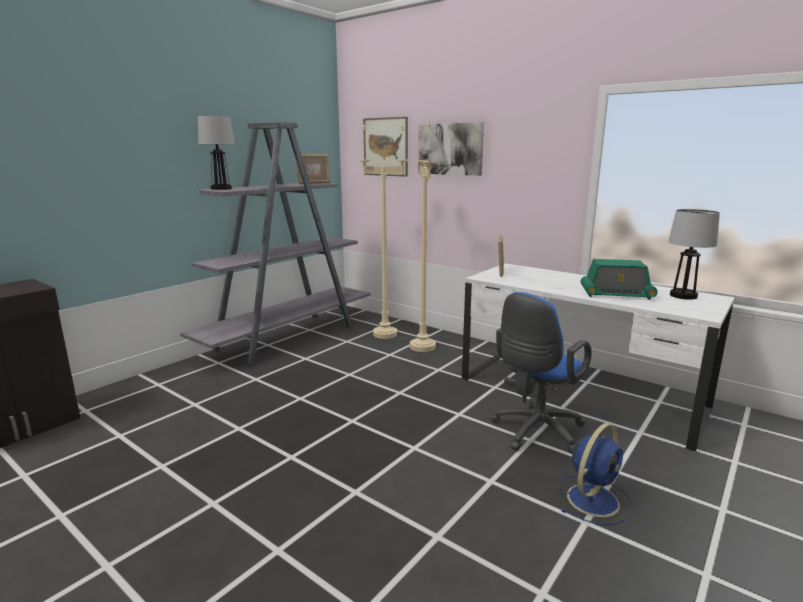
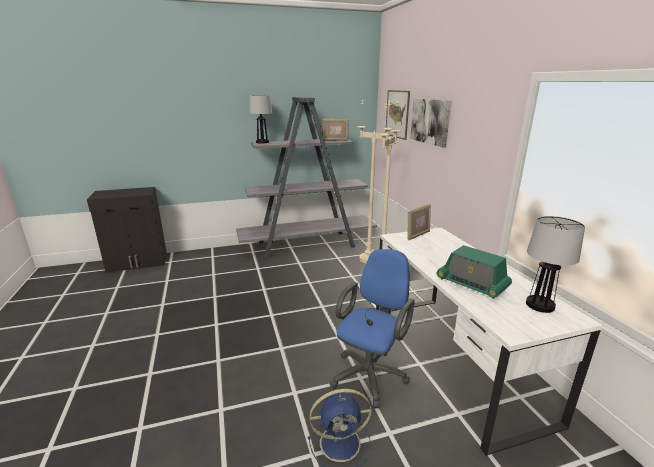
camera: 35 degrees right, 5 degrees up
blue office chair [491,292,592,454] -> blue office chair turned 135 degrees clockwise [329,249,415,408]

